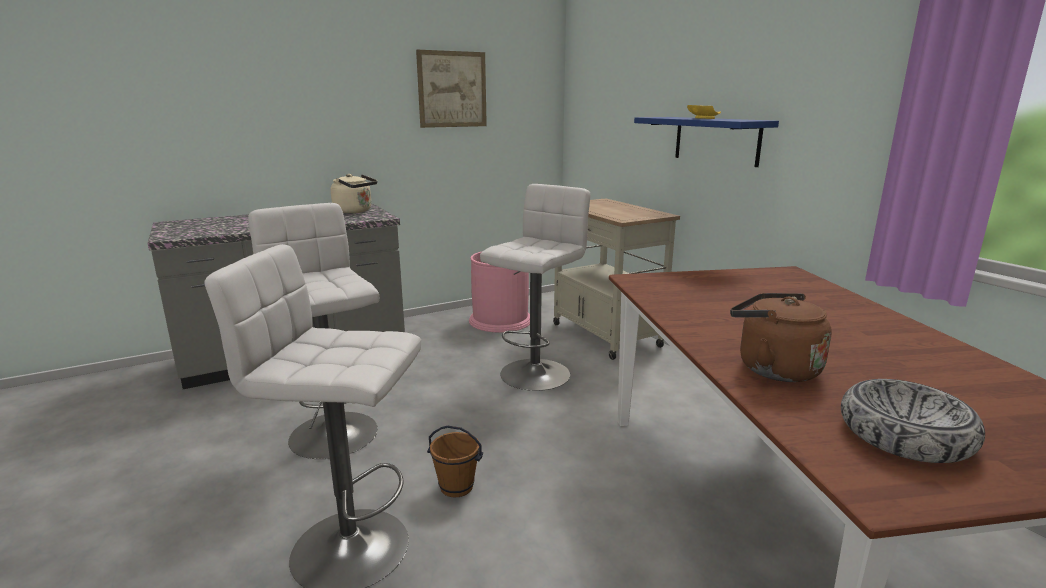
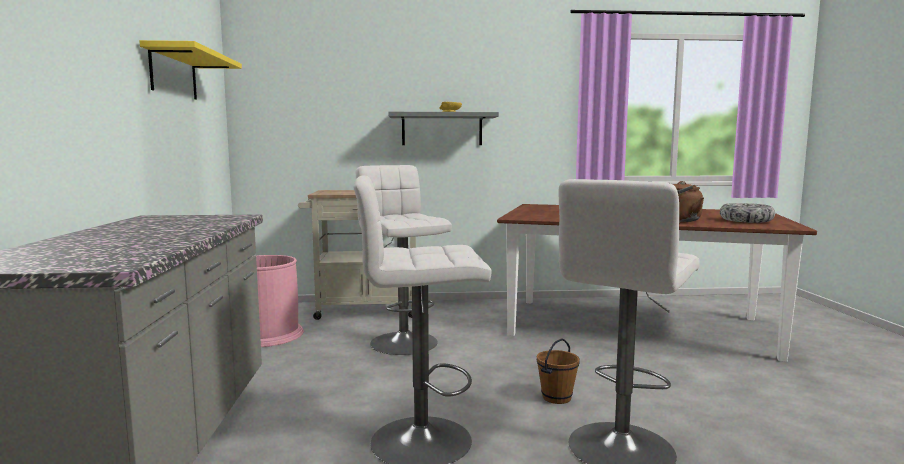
camera: 65 degrees left, 10 degrees down
beige kettle [331,174,377,213] -> none
picture [416,50,487,128] -> yellow shelf [139,40,242,100]
blue shelf [634,117,779,167] -> grey shelf [389,112,499,145]

